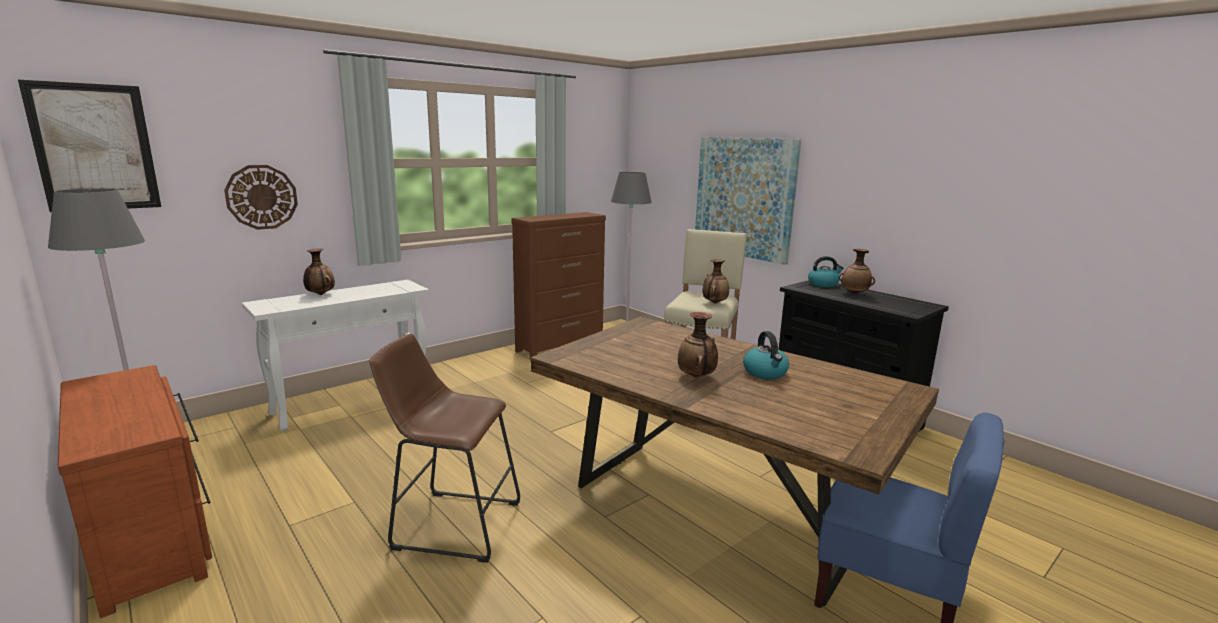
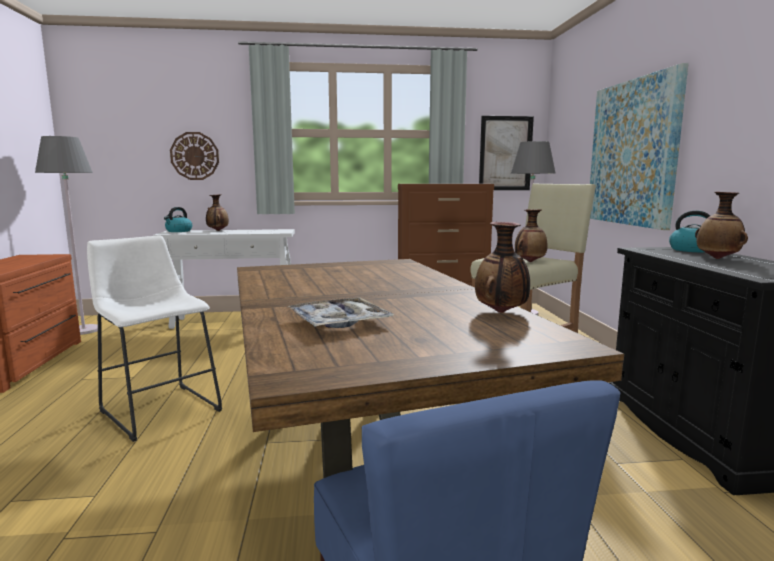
camera: 35 degrees right, 5 degrees down
picture [18,80,161,212] -> picture moved to [479,116,534,190]
brown stool [369,333,520,563] -> white stool [87,236,222,442]
vase [678,312,718,378] -> vase moved to [475,222,530,313]
kettle [743,331,789,379] -> kettle moved to [164,207,192,232]
none -> tray [288,298,394,328]

